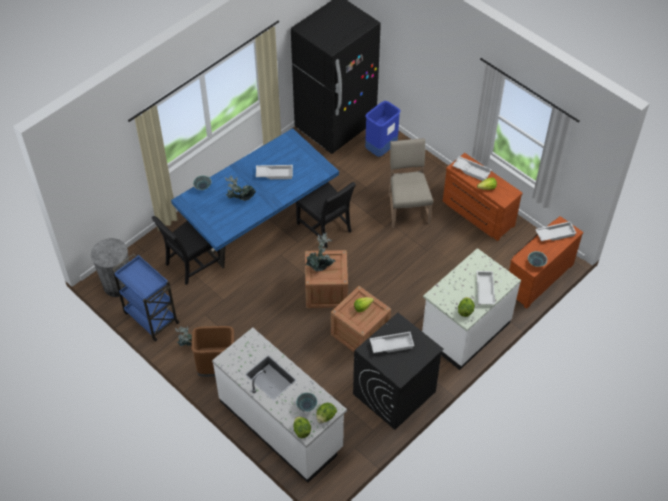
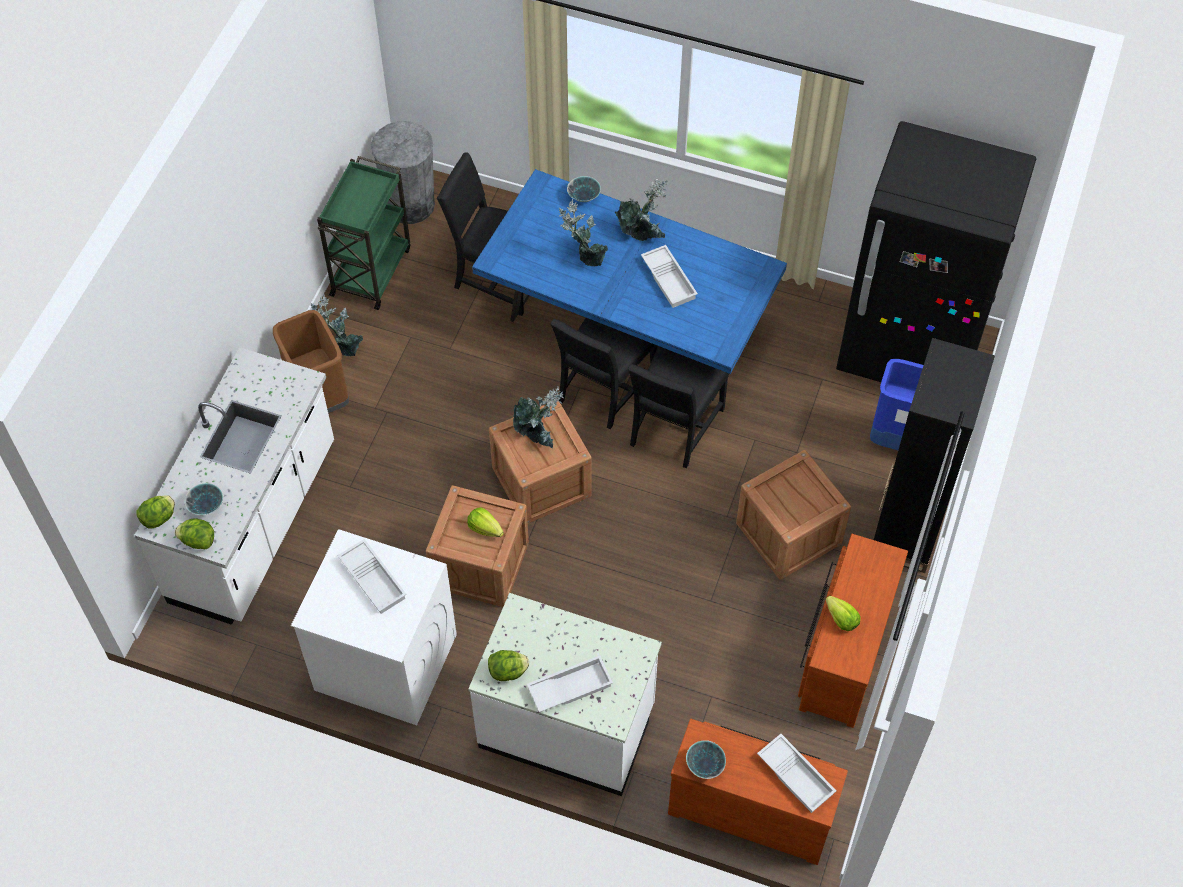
camera: 65 degrees right, 5 degrees up
blue cart [112,254,180,341] -> green cart [317,156,410,310]
black washing machine [353,313,444,430] -> white washing machine [291,529,457,725]
beige chair [389,138,433,228] -> crate [736,450,851,580]
white tray [453,156,492,181] -> none
none -> black chair [550,318,658,429]
none -> potted plant [615,177,668,241]
none -> black bookcase [874,338,995,573]

